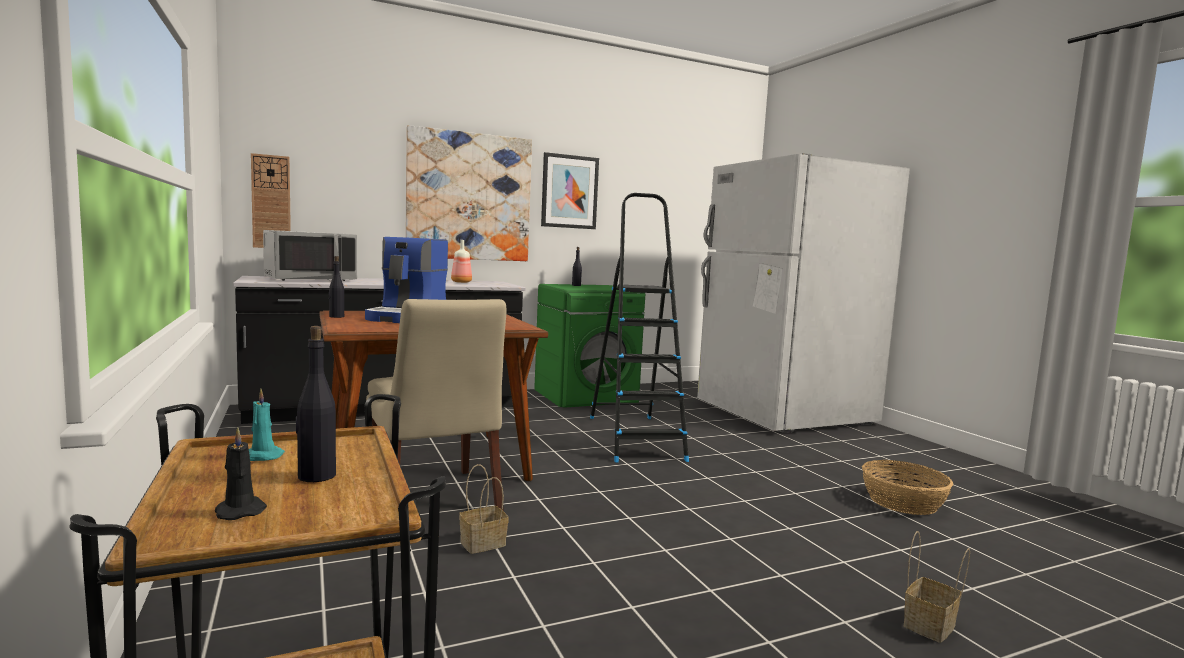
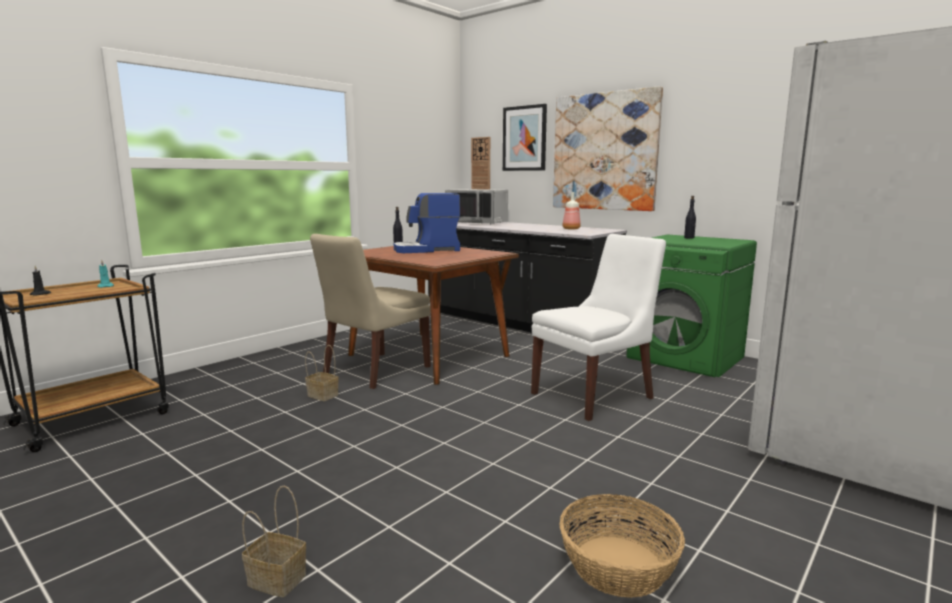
camera: 65 degrees right, 5 degrees up
black bottle [296,326,336,482] -> none
picture [541,152,599,229] -> picture moved to [503,104,547,171]
black step ladder [590,193,689,463] -> white chair [531,234,666,421]

